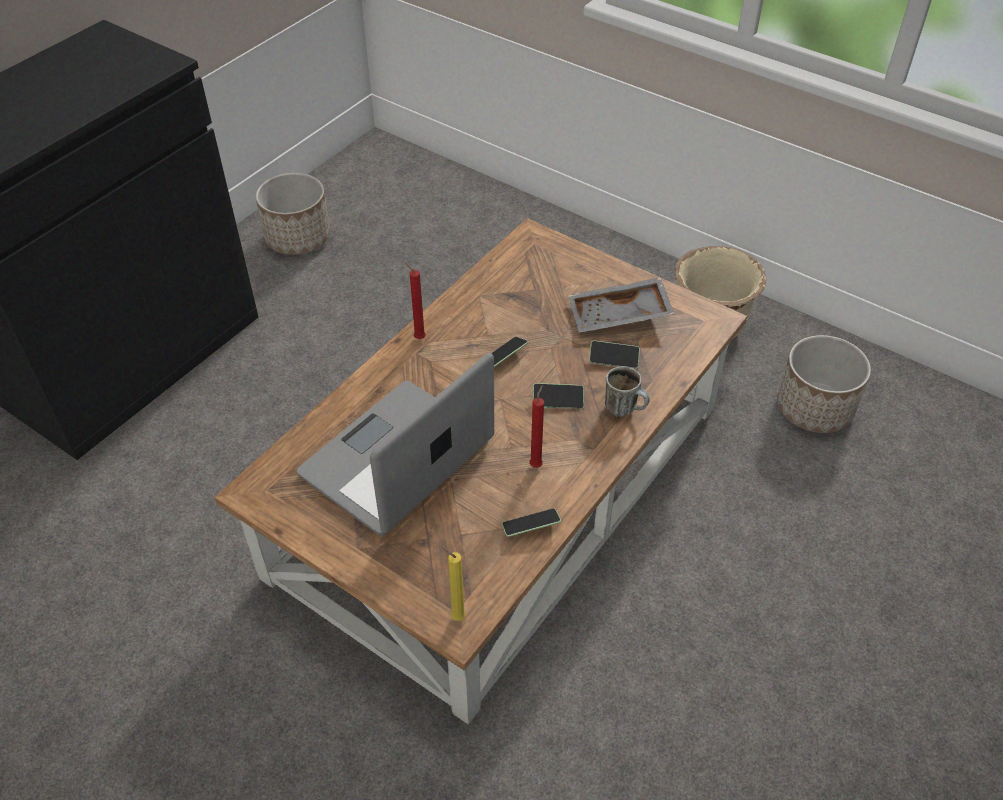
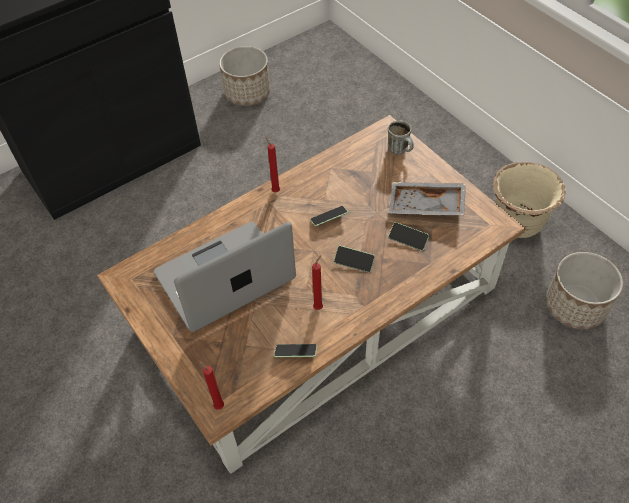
camera: 20 degrees right, 5 degrees up
yellow candle [441,546,466,621] -> red candle [199,360,224,410]
mug [605,366,650,417] -> mug moved to [388,120,414,155]

